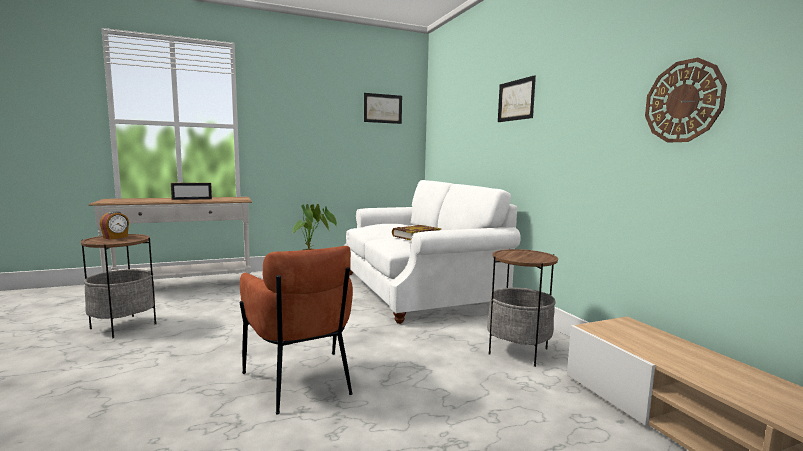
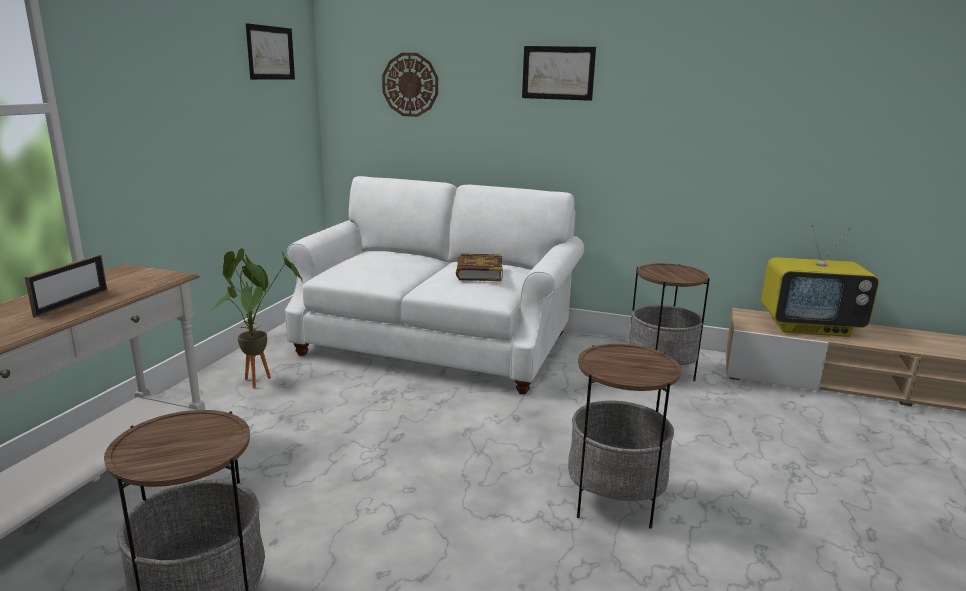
camera: 50 degrees left, 10 degrees up
alarm clock [100,211,129,240] -> none
brown armchair [239,246,353,414] -> side table [568,344,681,529]
wall clock [645,58,727,143] -> wall clock moved to [382,53,438,117]
none -> television [761,225,879,337]

